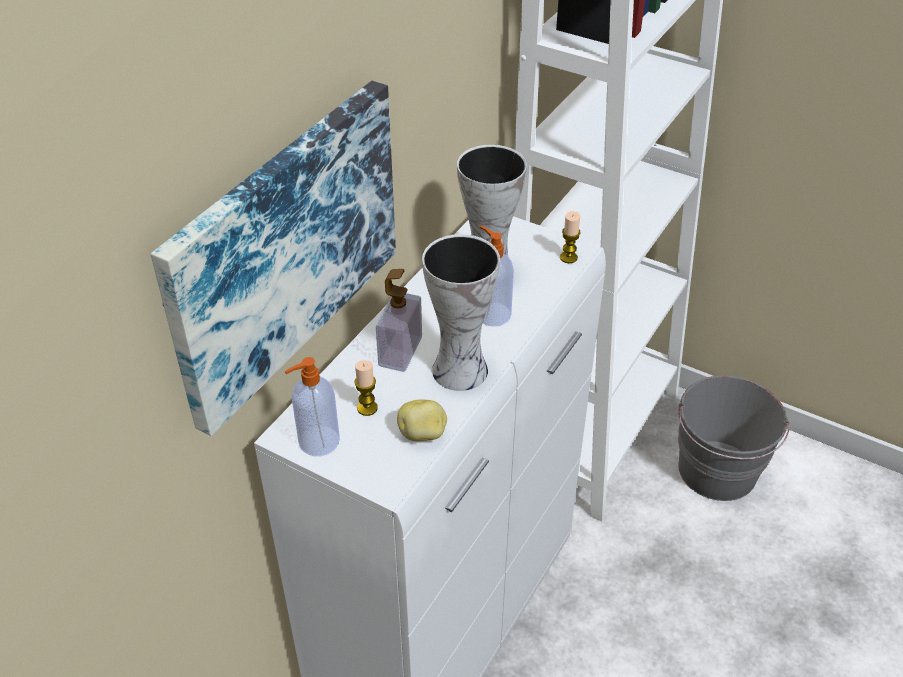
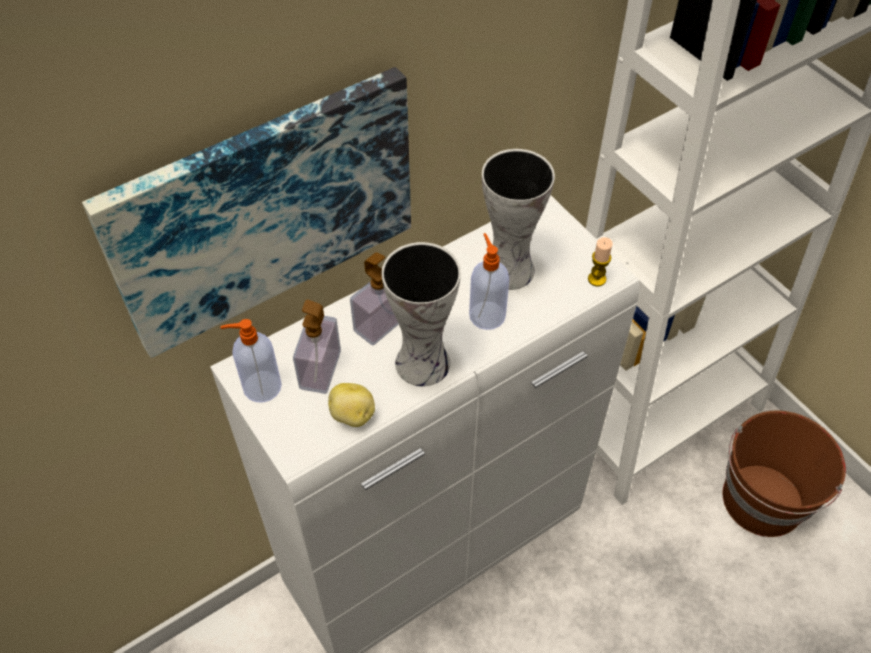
camera: 25 degrees right, 10 degrees up
candle [354,360,378,416] -> soap dispenser [293,300,341,394]
grey bucket [678,375,790,501] -> brown bucket [722,411,846,537]

